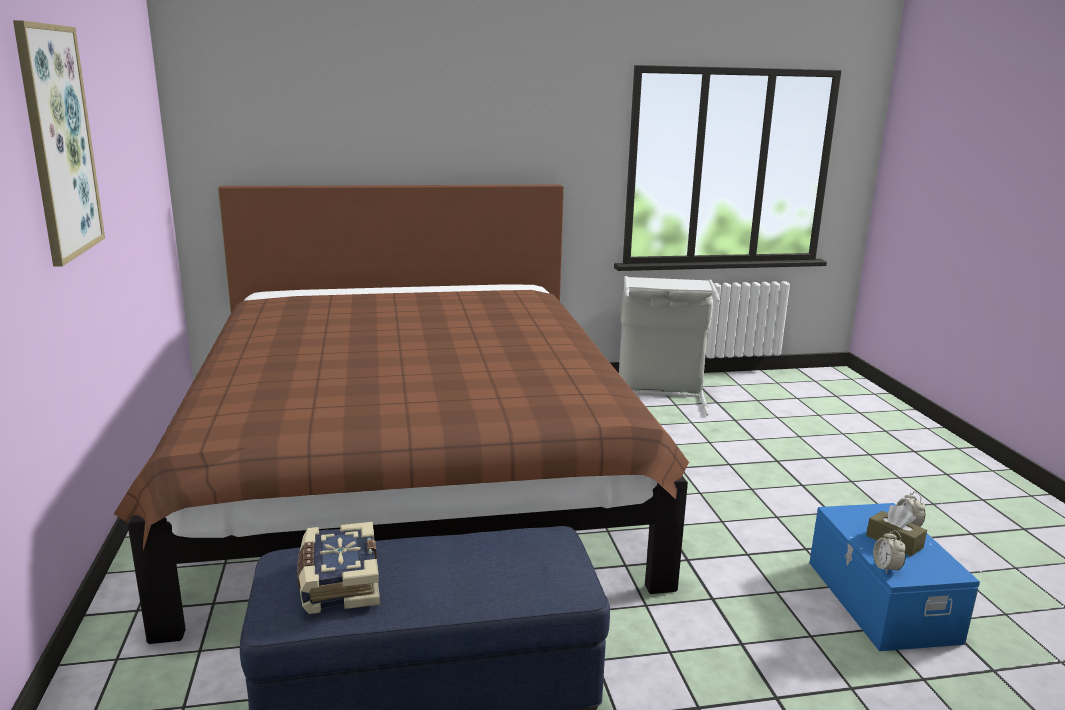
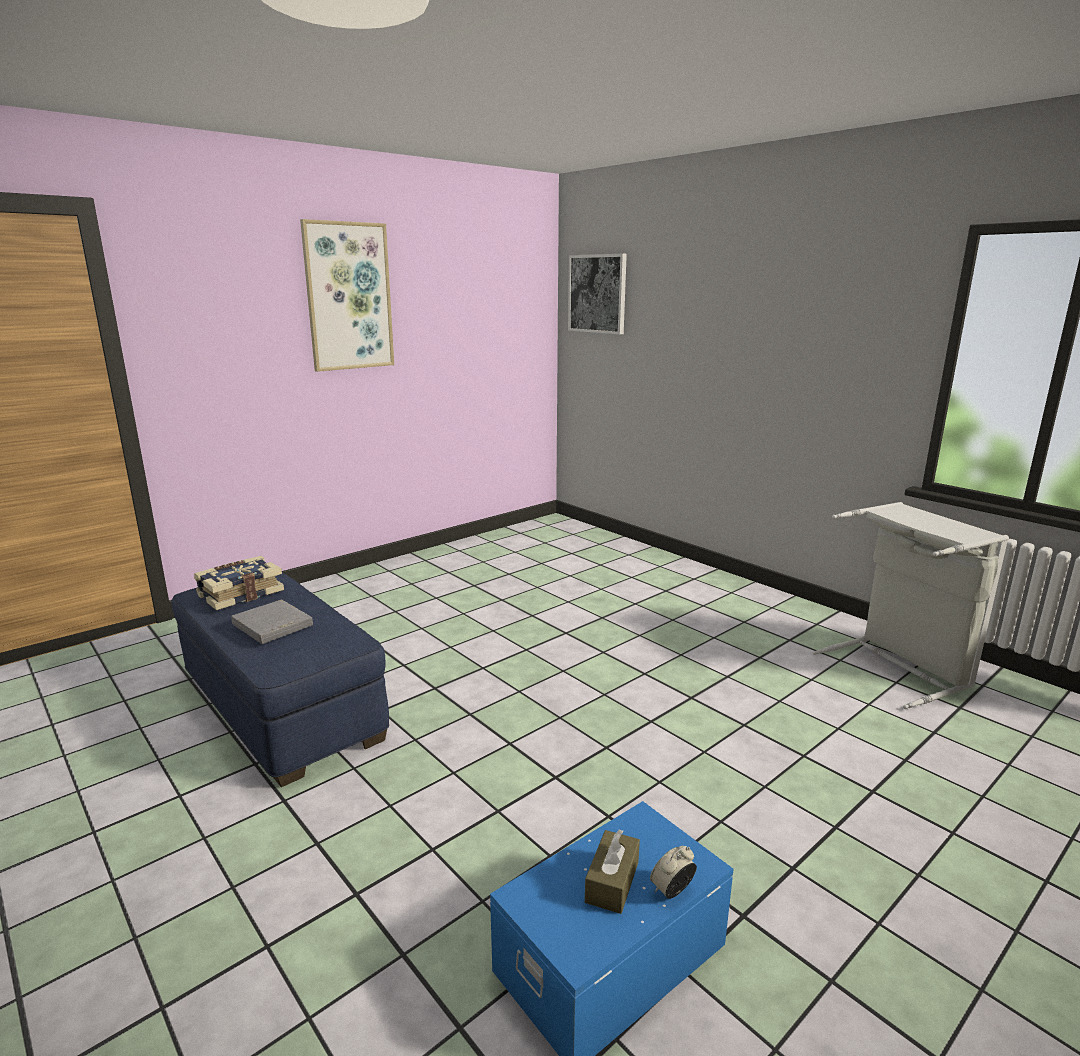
camera: 60 degrees right, 0 degrees up
brown bed [114,185,689,644] -> none
alarm clock [873,530,906,574] -> none
none -> grey book [231,599,313,644]
none -> picture [568,254,627,334]

